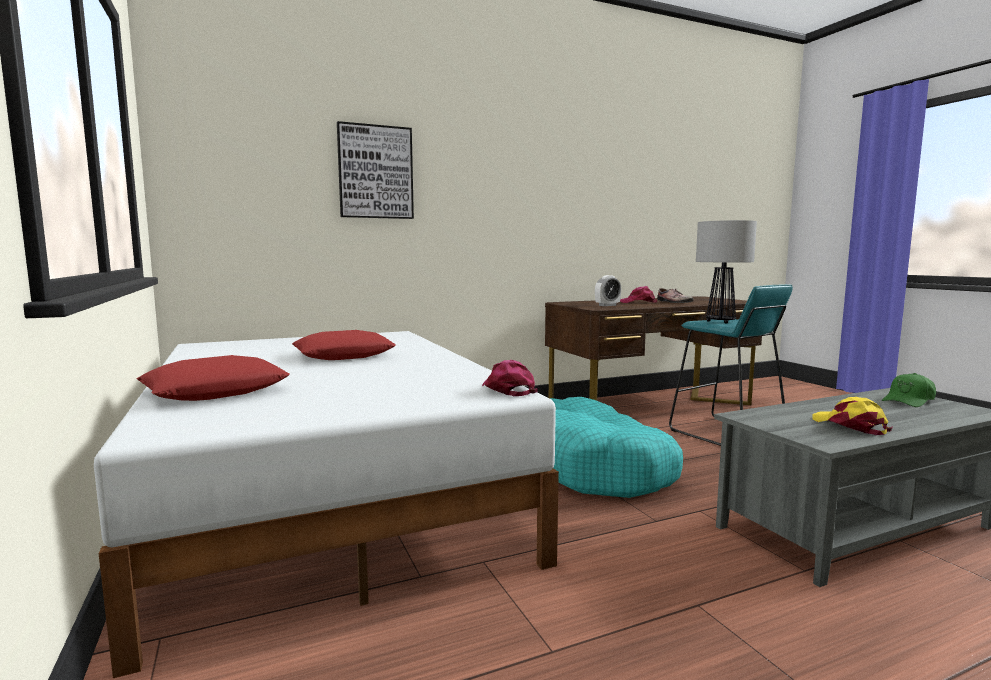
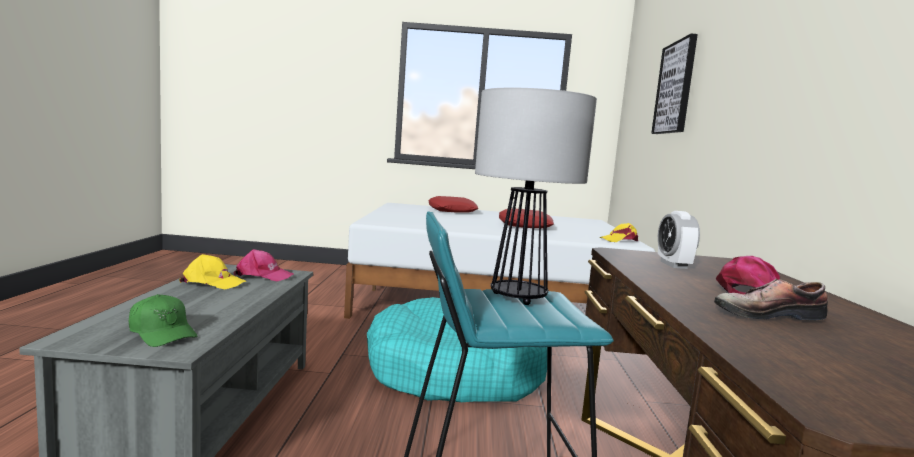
camera: 115 degrees right, 0 degrees up
pink cap [482,360,538,396] -> pink cap moved to [233,249,293,281]
green cap [882,373,936,407] -> green cap turned 135 degrees clockwise [129,294,197,347]
none -> yellow cap [599,223,638,242]

